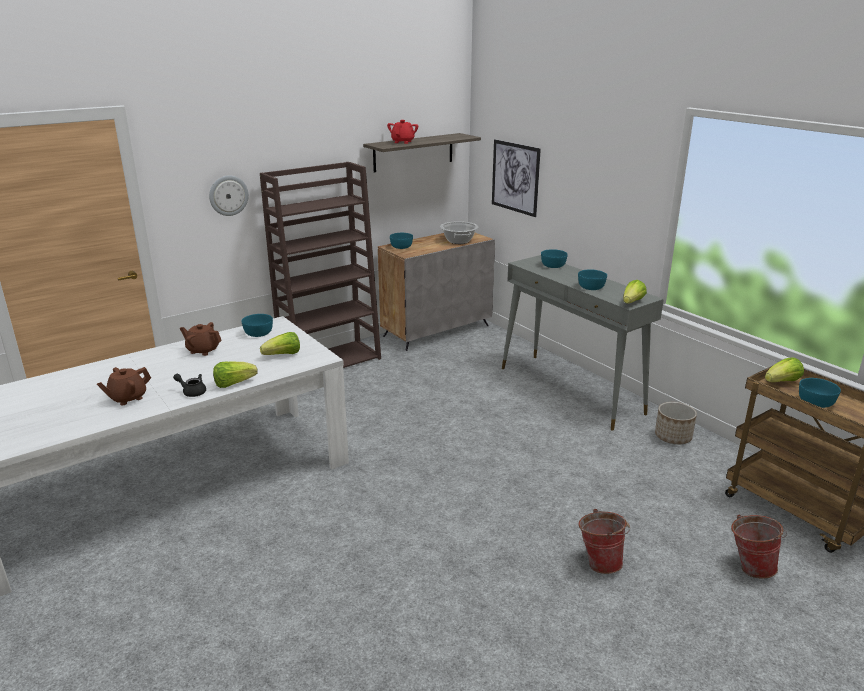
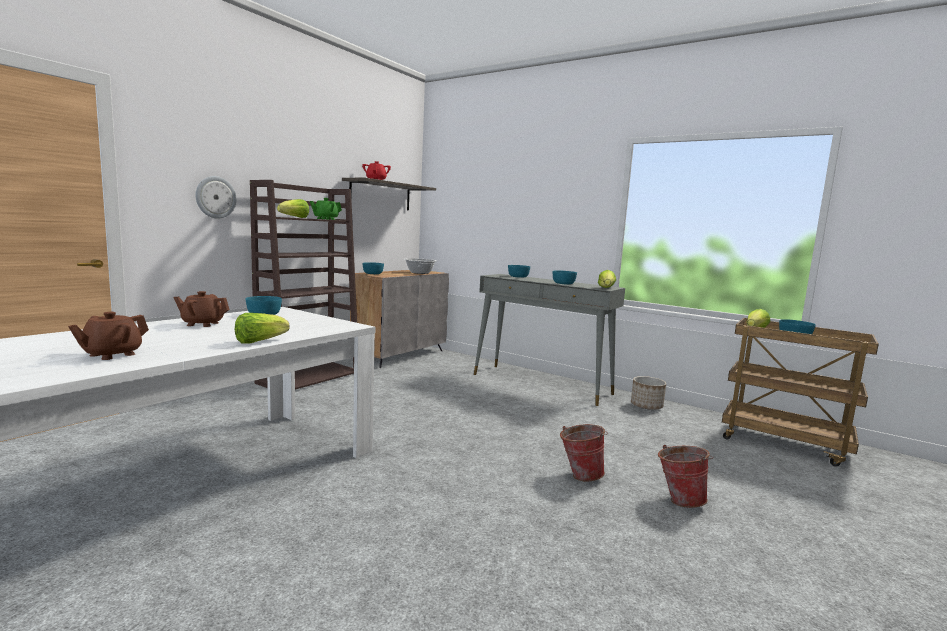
camera: 20 degrees left, 15 degrees down
black teapot [173,374,206,397] -> none
lettuce [260,332,300,355] -> lettuce moved to [277,199,309,218]
picture [492,140,541,217] -> none
bucket [731,514,787,579] -> bucket moved to [560,424,608,482]
none -> green teapot [310,198,342,220]

